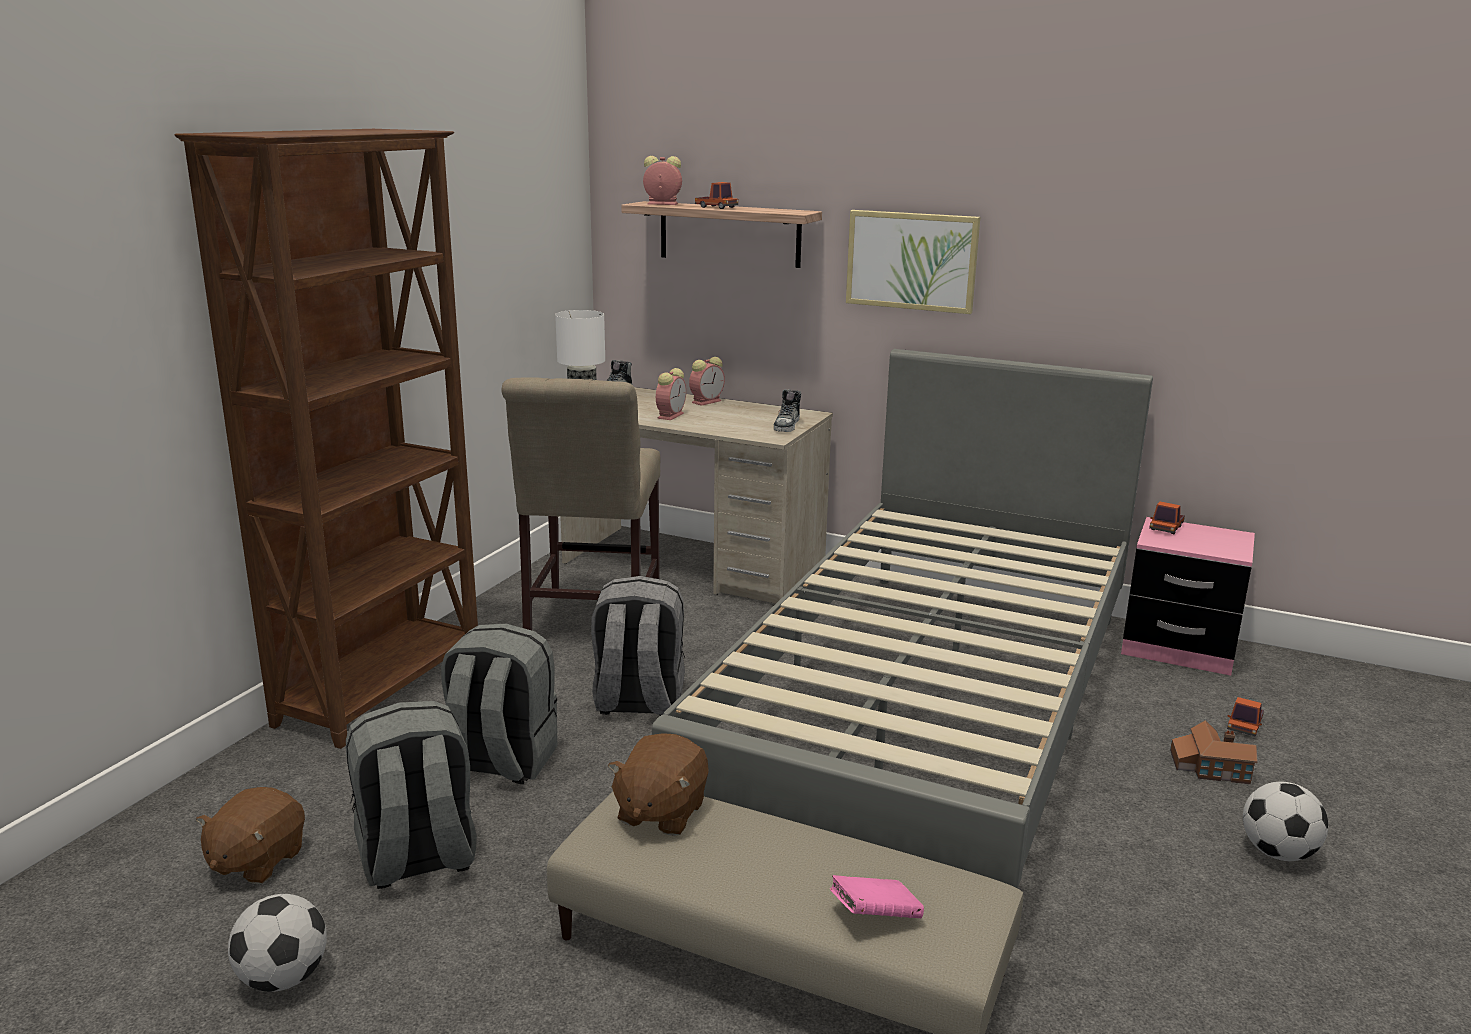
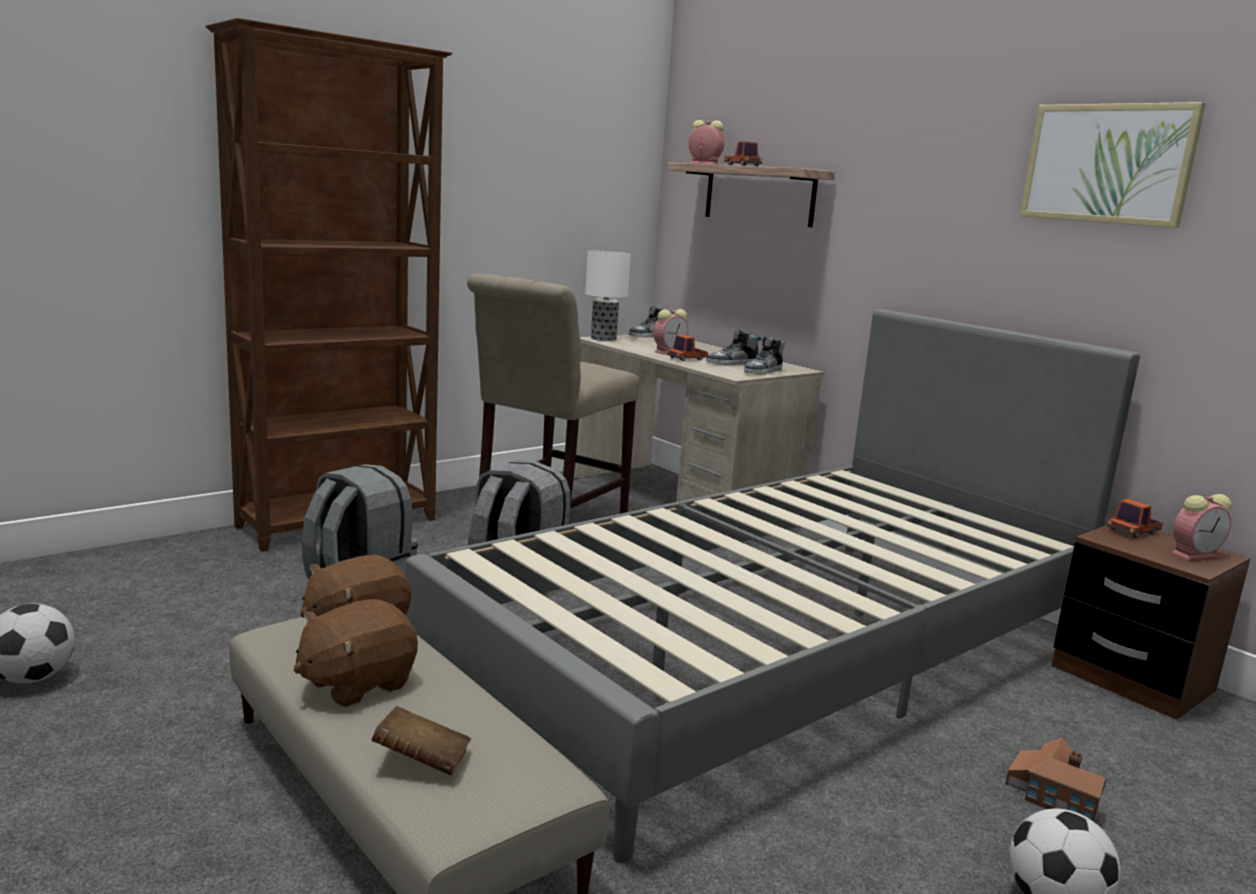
camera: 25 degrees right, 5 degrees down
brown plush toy [196,787,305,884] -> brown plush toy moved to [294,599,418,707]
grey backpack [346,701,477,889] -> none
alarm clock [689,357,725,406] -> alarm clock moved to [1171,494,1232,561]
pink book [830,875,924,918] -> brown book [371,706,471,775]
picture [846,210,980,314] -> picture moved to [1020,102,1206,228]
pink nightstand [1121,517,1255,676] -> brown nightstand [1051,525,1251,720]
toy truck [1227,697,1264,737] -> toy truck moved to [667,335,708,361]
none -> shoe [706,330,762,365]

